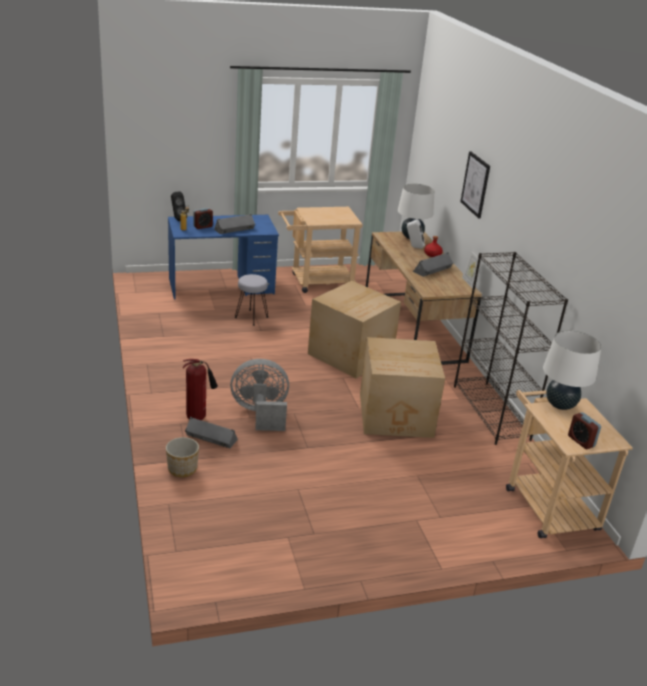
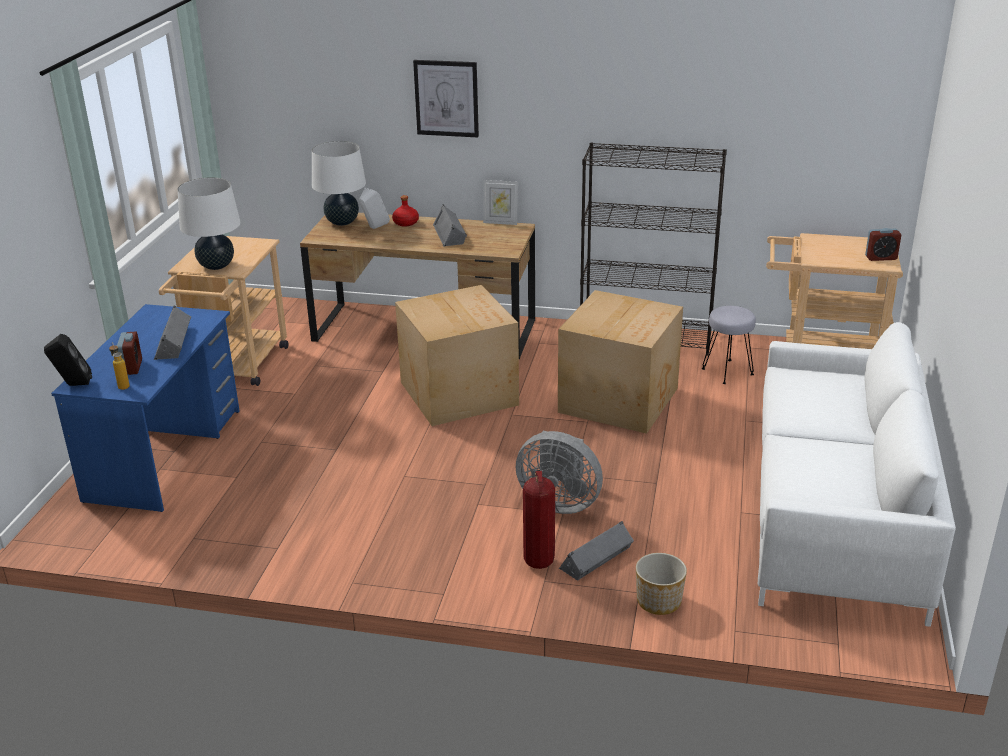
camera: 60 degrees left, 0 degrees up
grey fan [230,359,289,431] -> grey fan turned 90 degrees counterclockwise [516,431,603,514]
grey stool [235,274,268,326] -> grey stool moved to [701,306,756,384]
white table lamp [543,331,601,410] -> white table lamp moved to [178,178,240,270]
none -> white sofa [758,322,956,627]

